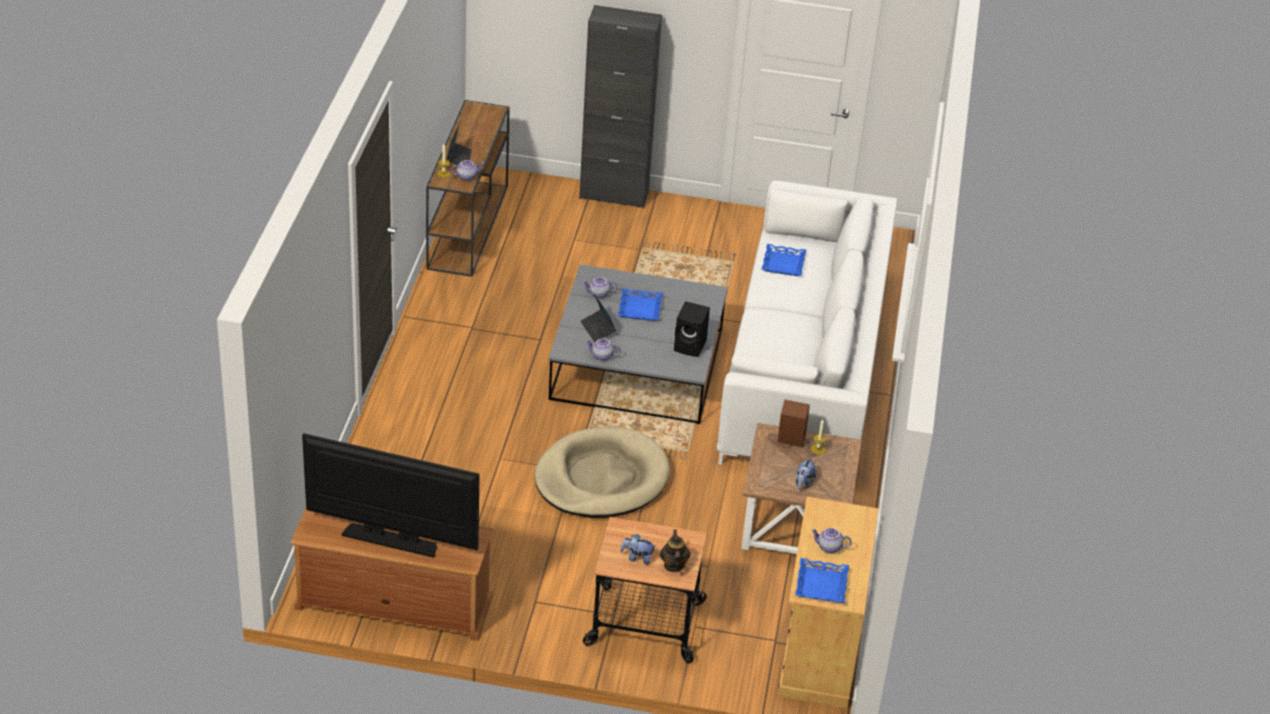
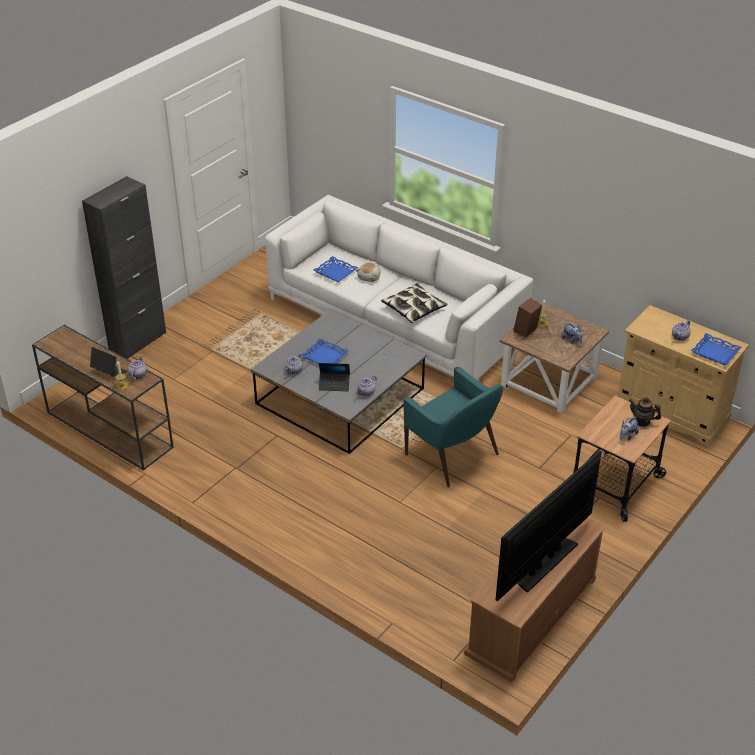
camera: 60 degrees left, 0 degrees up
beige dog bed [535,427,670,518] -> turquoise armchair [403,367,503,487]
black speaker [674,301,710,357] -> none
none -> plush toy [355,263,381,282]
none -> pillow [381,283,448,323]

